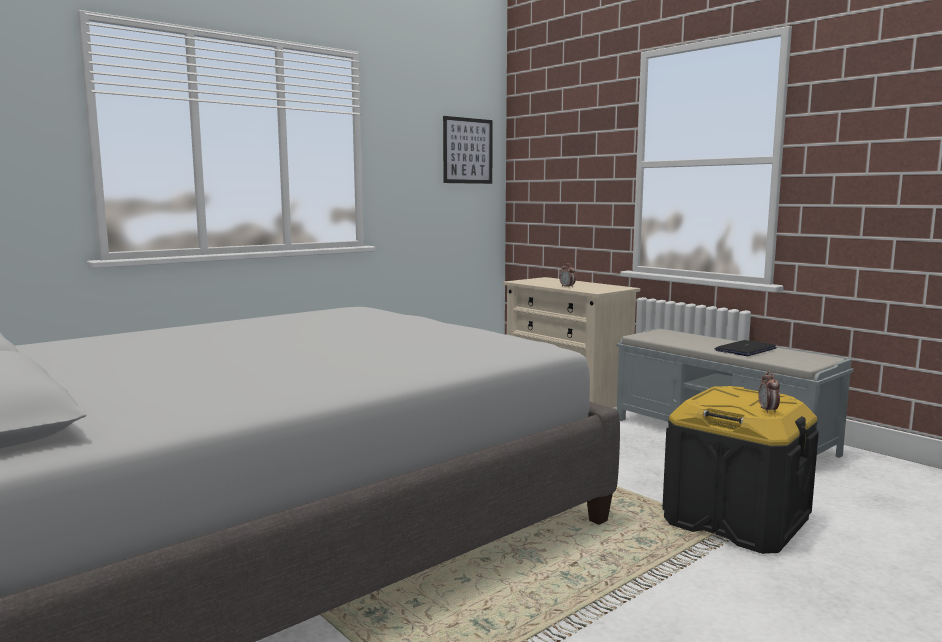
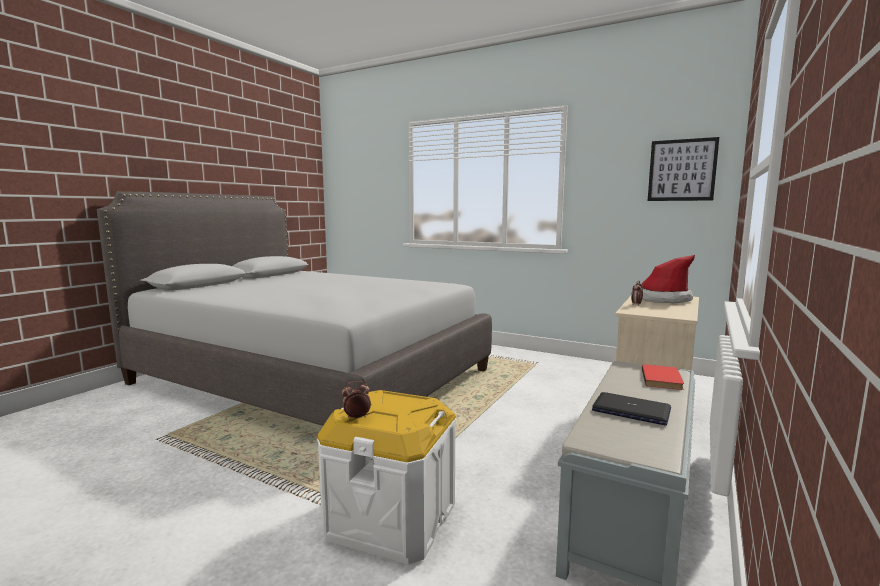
camera: 70 degrees right, 0 degrees up
black storage box [662,386,819,554] -> white storage box [317,390,456,565]
none -> hat [642,255,695,303]
none -> red book [642,364,684,390]

